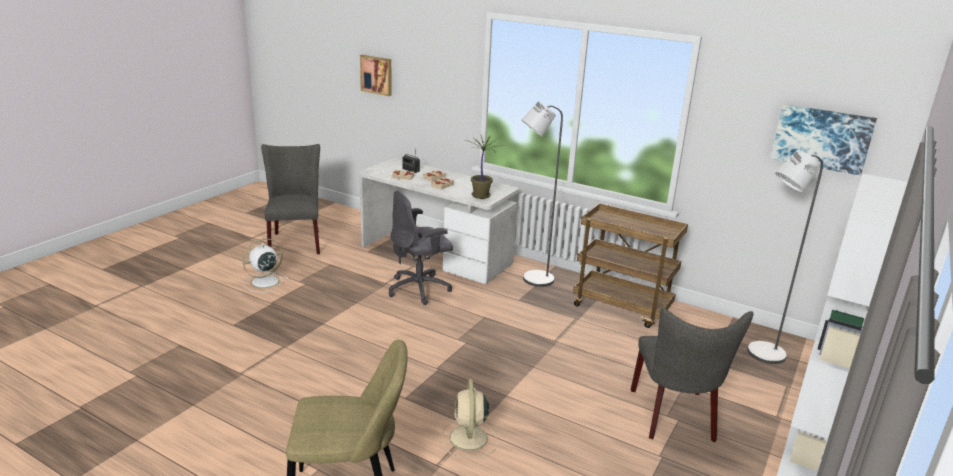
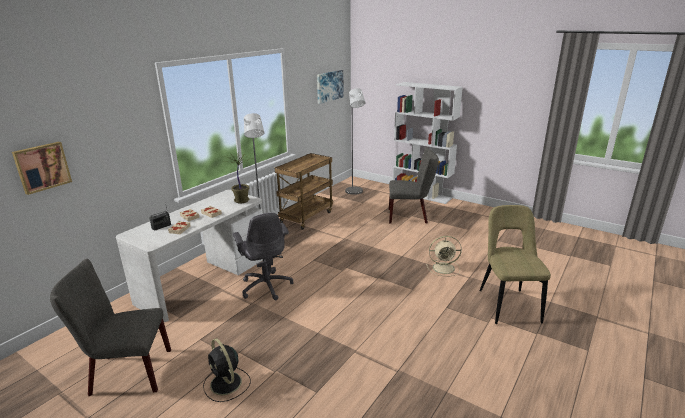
camera: 85 degrees left, 0 degrees up
white fan [243,238,289,293] -> black fan [203,338,251,402]

